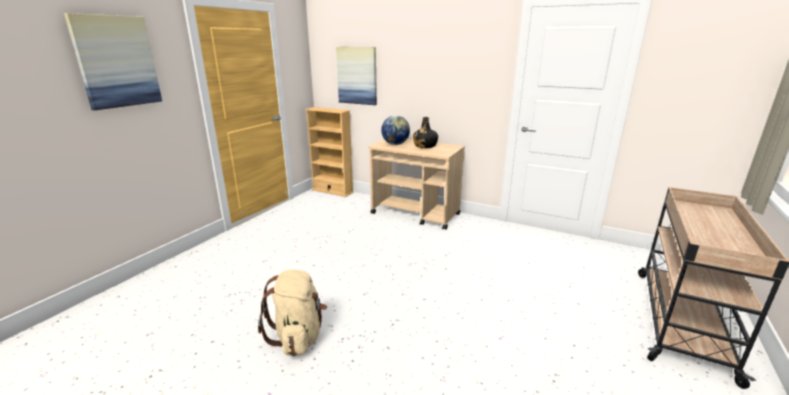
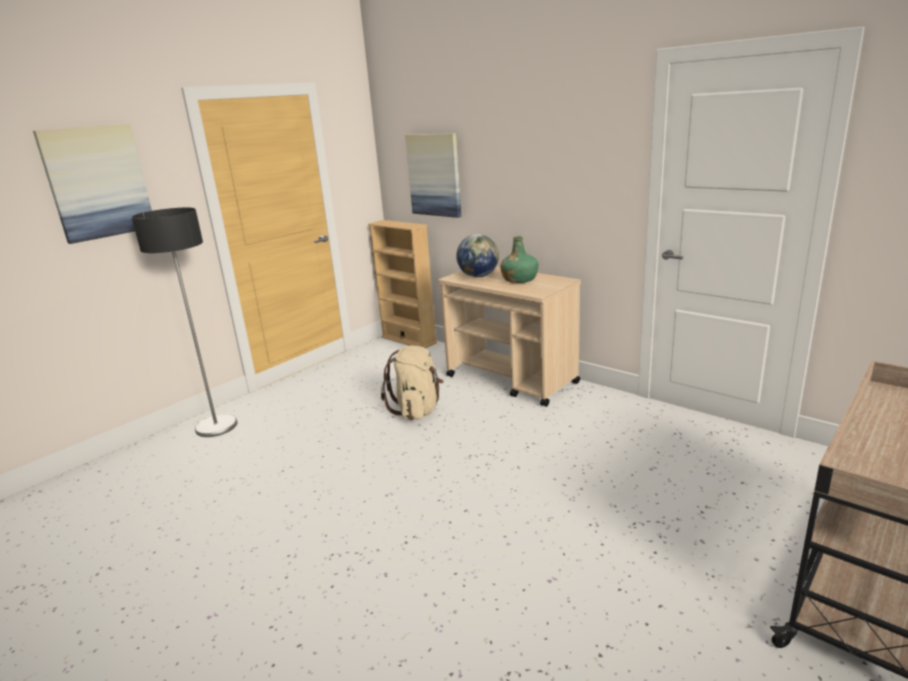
camera: 15 degrees right, 0 degrees up
beige backpack [258,270,327,356] -> beige backpack moved to [381,345,444,420]
black bottle [413,117,438,148] -> green bottle [500,236,538,283]
none -> floor lamp [132,207,237,437]

